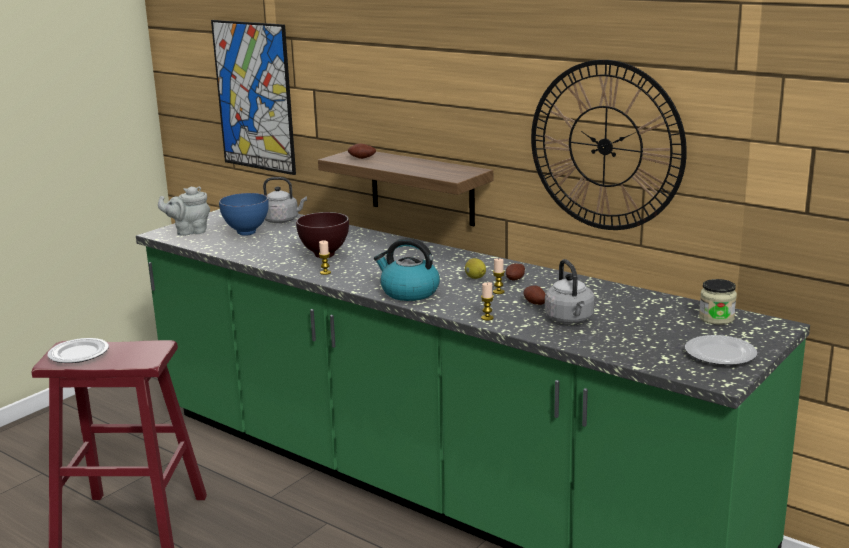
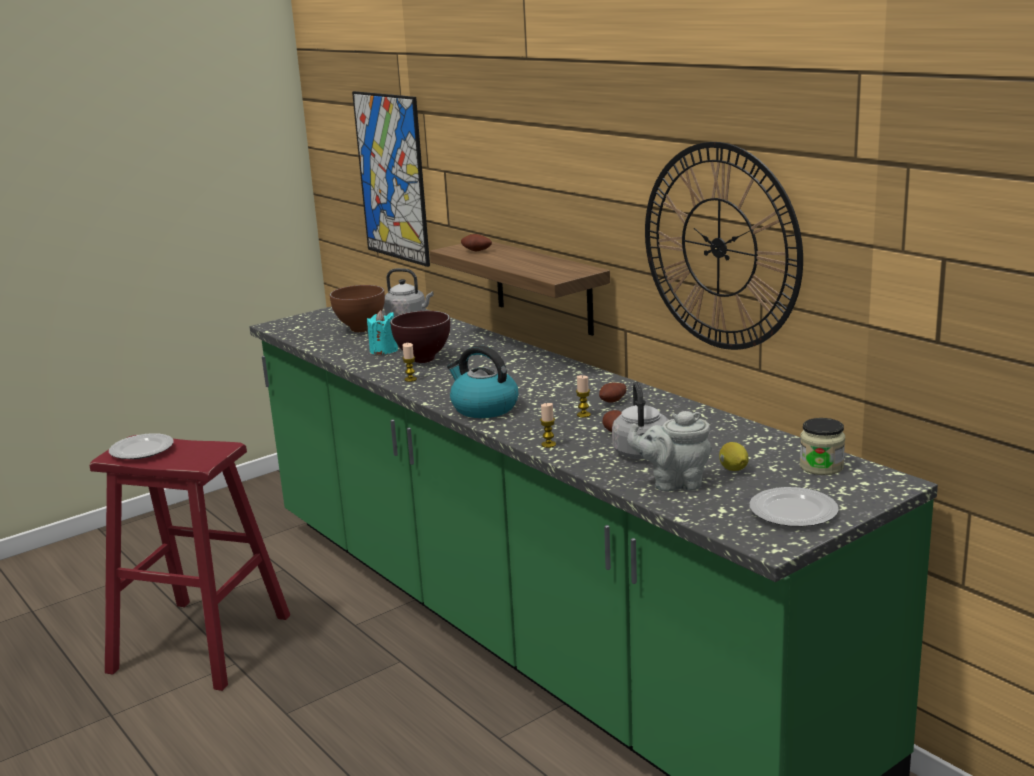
camera: 15 degrees right, 0 degrees up
grey teapot [158,186,210,236] -> grey teapot moved to [627,411,712,492]
blue bowl [219,193,269,236] -> brown bowl [330,285,385,332]
lemon [465,258,486,279] -> lemon moved to [719,442,748,471]
none -> turquoise candle [367,310,398,355]

